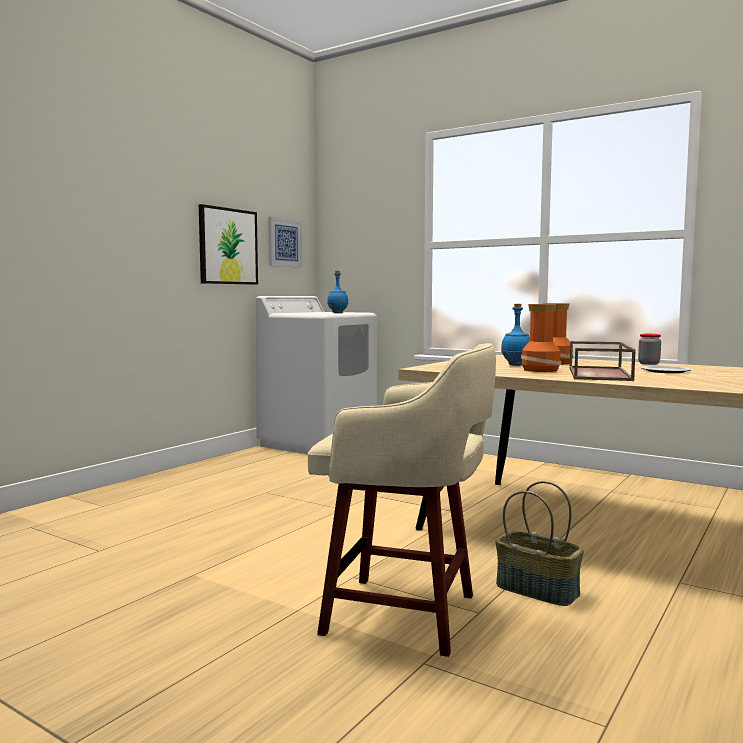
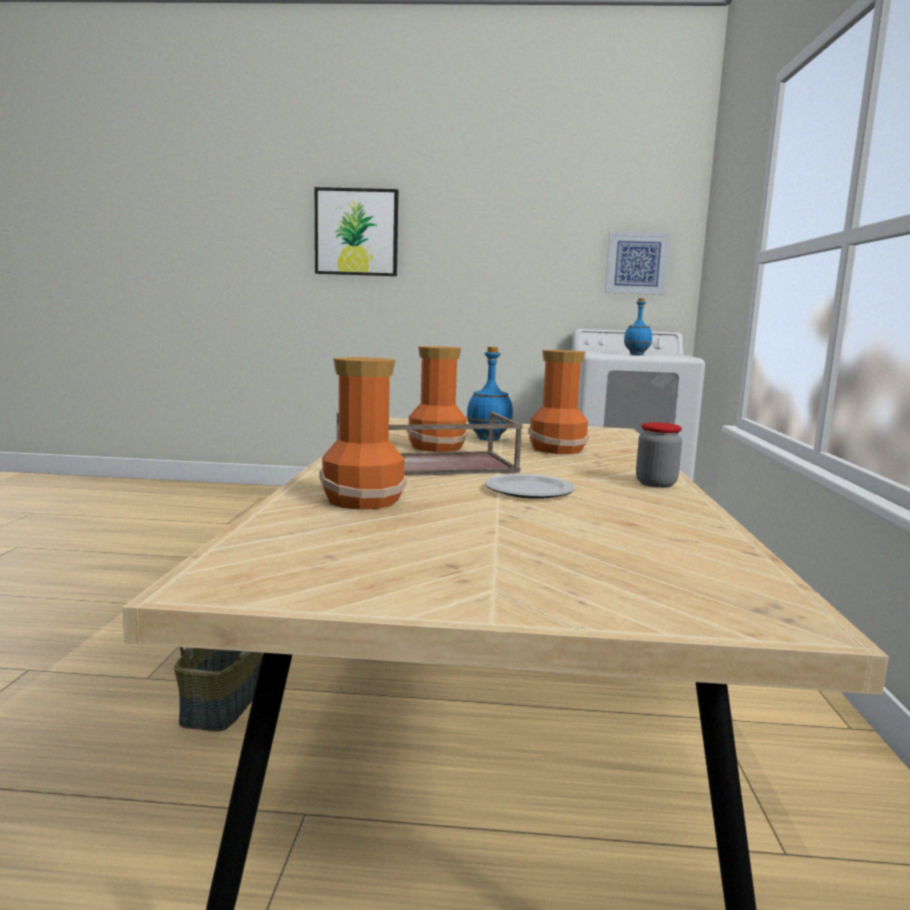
camera: 60 degrees right, 5 degrees up
picture [199,204,258,285] -> picture moved to [315,187,398,276]
beige stool [308,343,496,657] -> none
none -> vase [319,357,407,510]

